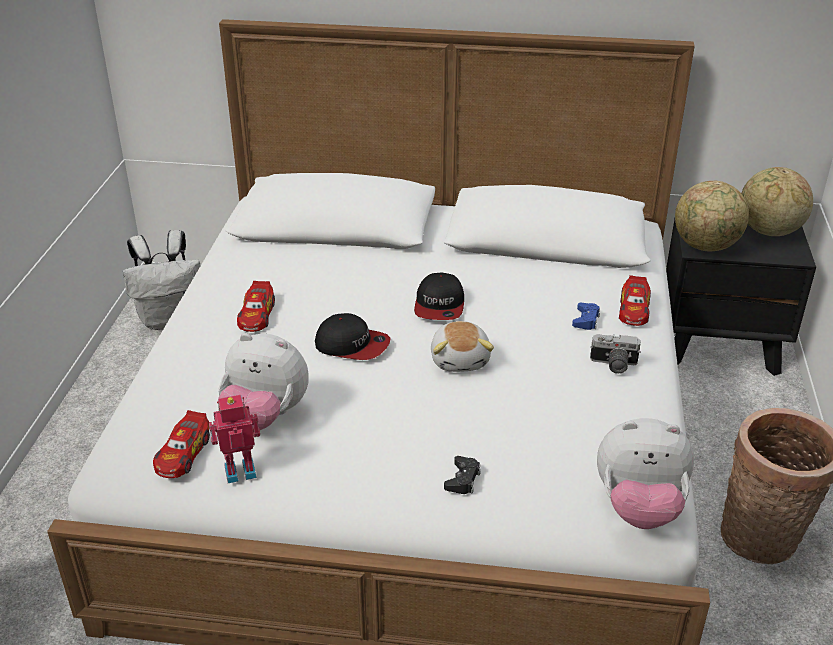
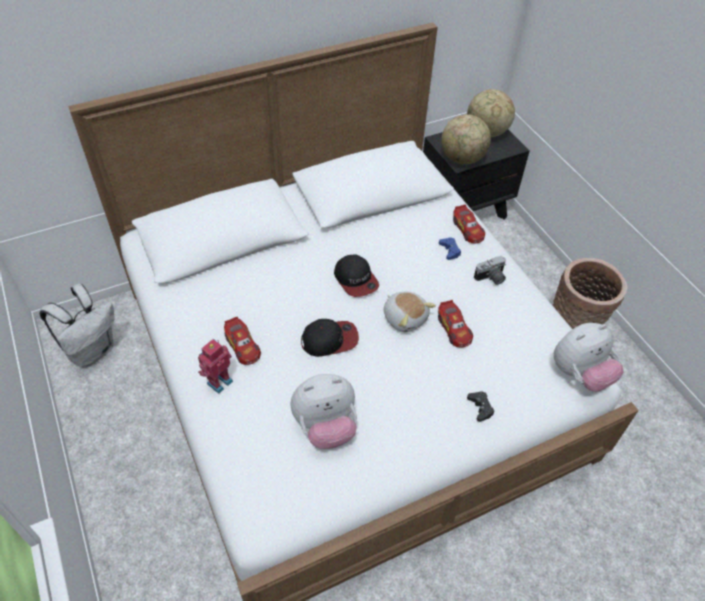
camera: 35 degrees left, 15 degrees up
toy car [153,410,210,478] -> toy car moved to [438,300,473,348]
toy robot [209,395,260,483] -> toy robot moved to [198,339,233,394]

